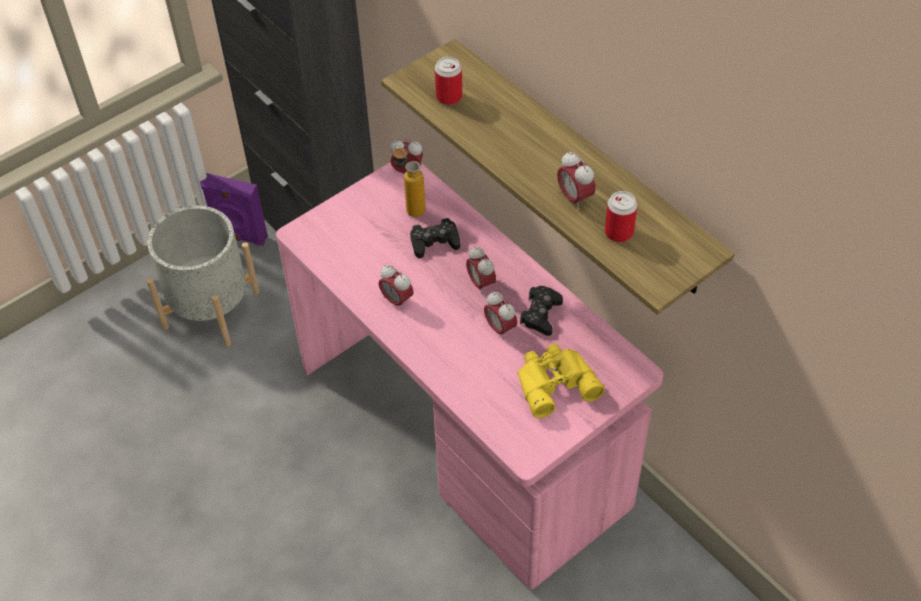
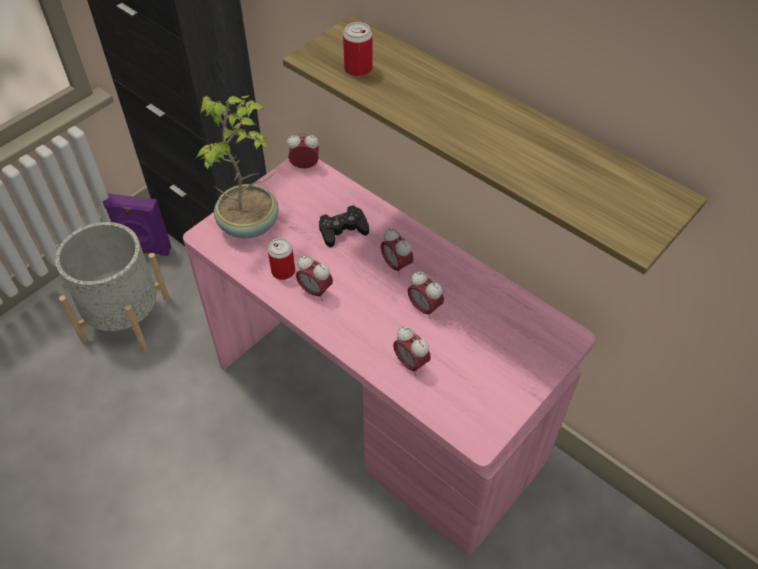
camera: 10 degrees left, 0 degrees up
bottle [393,145,426,217] -> none
yellow binoculars [517,344,605,418] -> none
black game controller [520,286,563,336] -> none
alarm clock [557,151,596,210] -> alarm clock moved to [393,326,431,376]
can [605,191,638,242] -> can moved to [268,238,295,280]
none -> potted plant [196,95,279,238]

